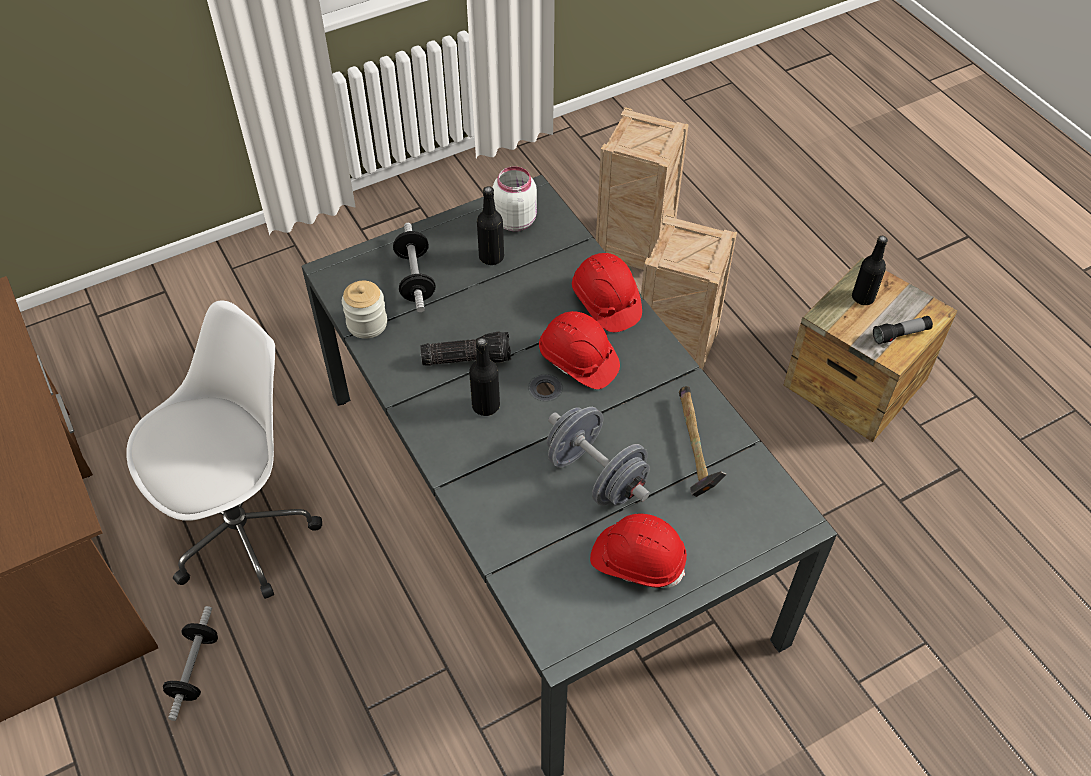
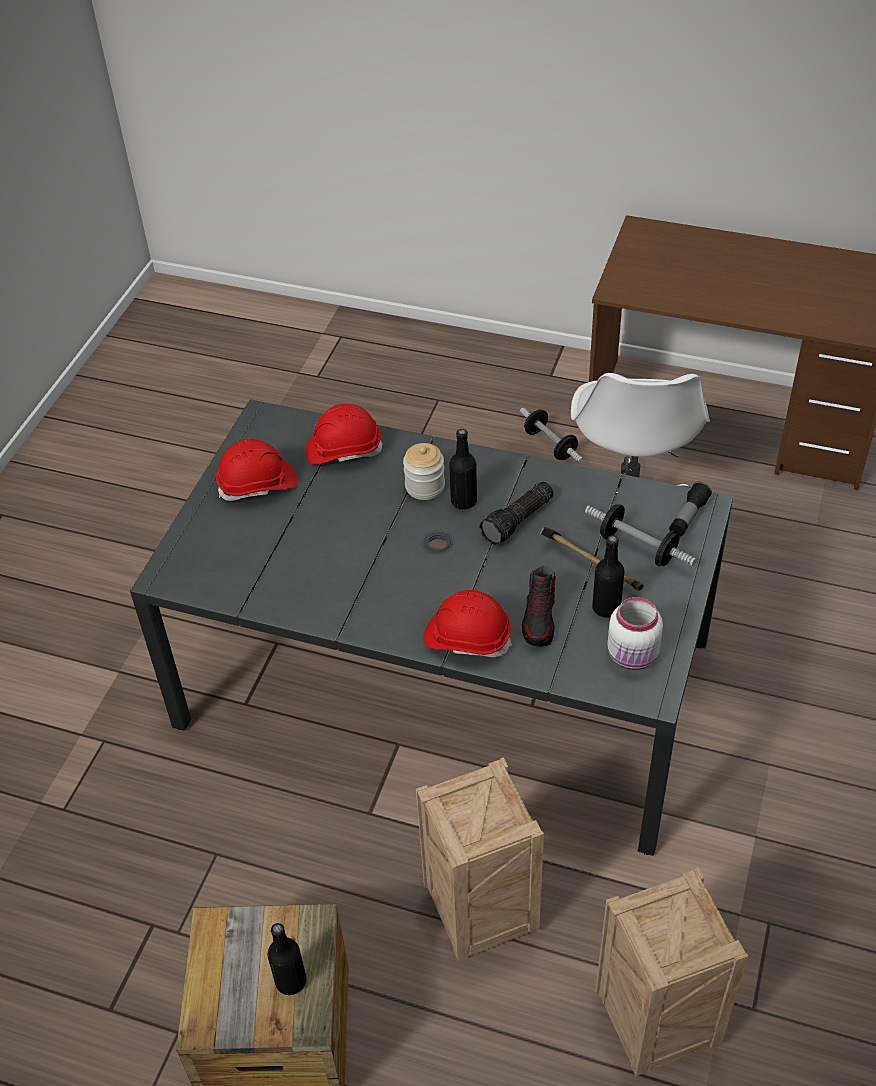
camera: 140 degrees right, 5 degrees down
jar [342,281,387,339] -> jar moved to [403,443,445,500]
red hard hat [539,311,620,389] -> red hard hat moved to [305,404,383,465]
grey dumbbell [547,407,650,506] -> none
hammer [679,386,727,497] -> hammer moved to [540,527,643,591]
flashlight [873,316,933,345] -> flashlight moved to [669,482,712,537]
none -> shoe [522,566,556,647]

